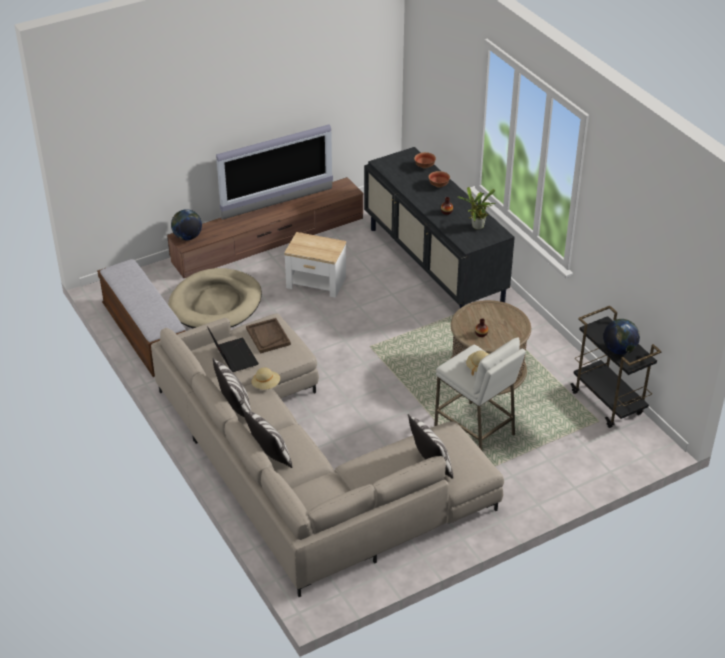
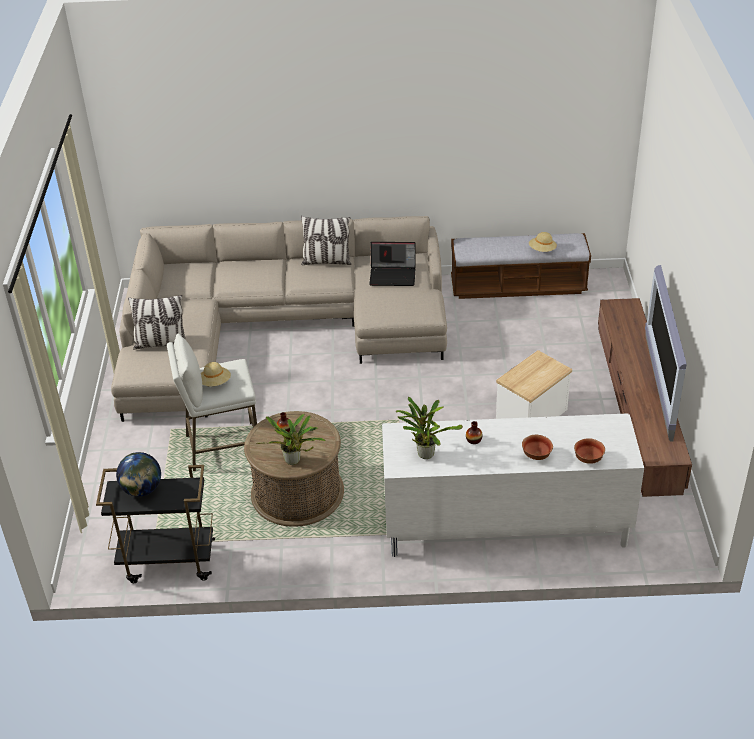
camera: 120 degrees right, 0 degrees up
beige dog bed [168,268,262,328] -> none
globe [171,209,202,240] -> none
pillow [242,408,293,468] -> none
brown tray [246,318,291,354] -> none
beige hat [251,367,280,390] -> beige hat moved to [529,232,557,252]
black cabinet [364,147,515,309] -> white cabinet [382,413,644,557]
none -> potted plant [257,414,326,465]

